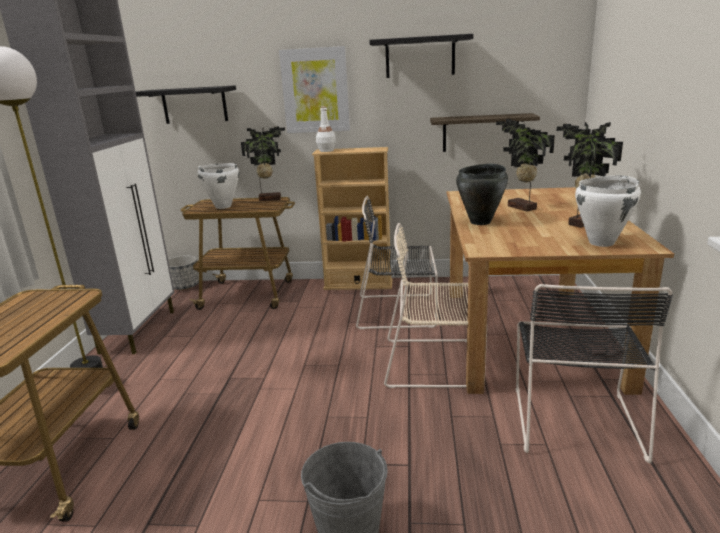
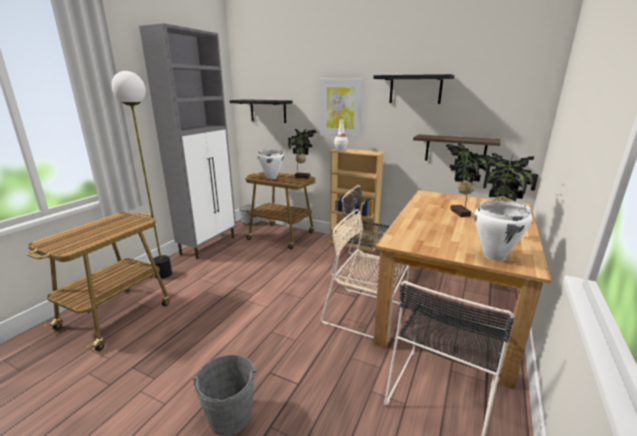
camera: 20 degrees right, 0 degrees up
black cooking pot [456,164,508,225] -> none

